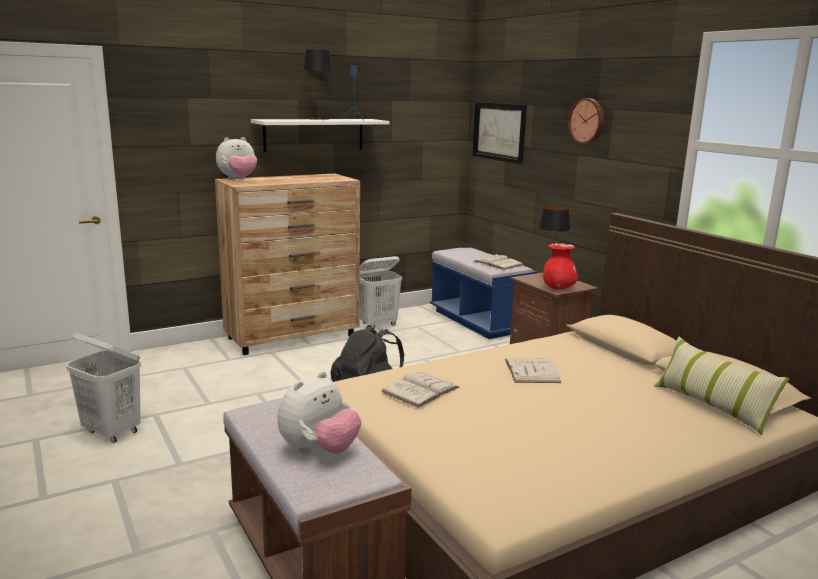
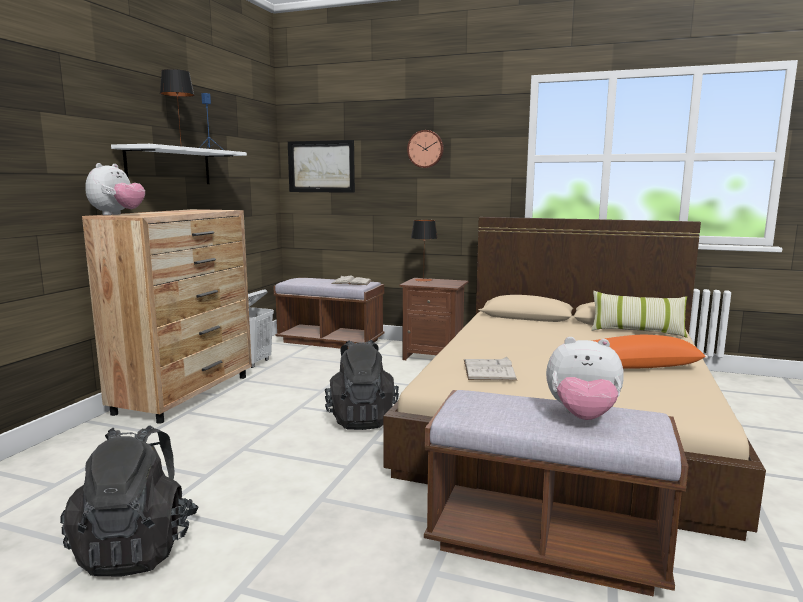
camera: 40 degrees left, 5 degrees down
white laundry basket [66,333,141,443] -> black backpack [60,426,198,577]
plush toy [277,371,361,454] -> plush toy turned 105 degrees clockwise [546,337,624,420]
blue bench [430,248,537,339] -> brown bench [273,278,384,349]
white book [505,358,562,383] -> none
red vase [543,243,578,289] -> none
none -> orange pillow [593,335,708,368]

